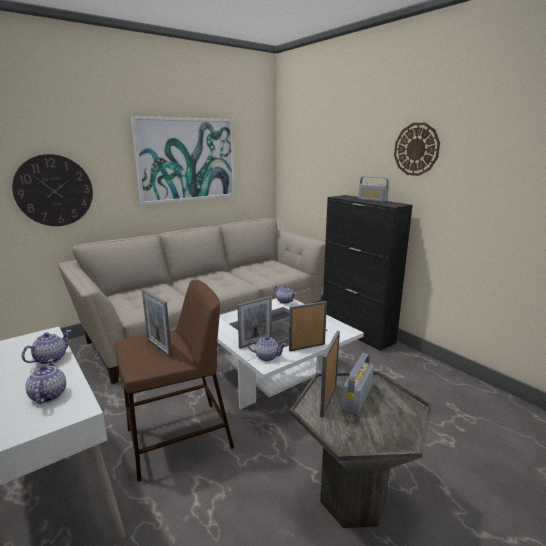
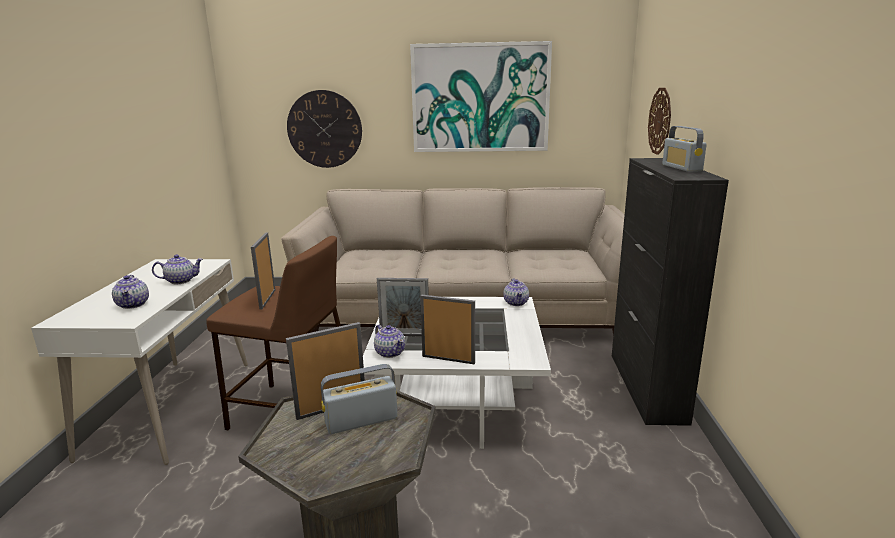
camera: 40 degrees right, 0 degrees up
teapot [25,359,66,404] -> teapot turned 135 degrees clockwise [112,275,149,309]
wall clock [394,123,440,176] -> wall clock moved to [648,88,671,155]

